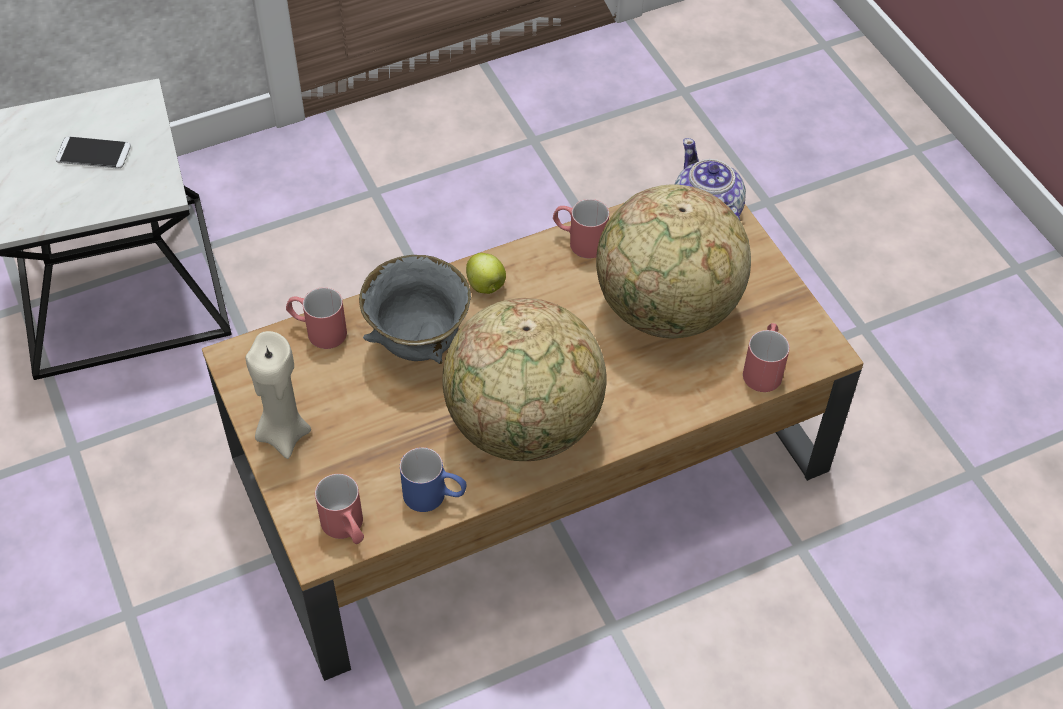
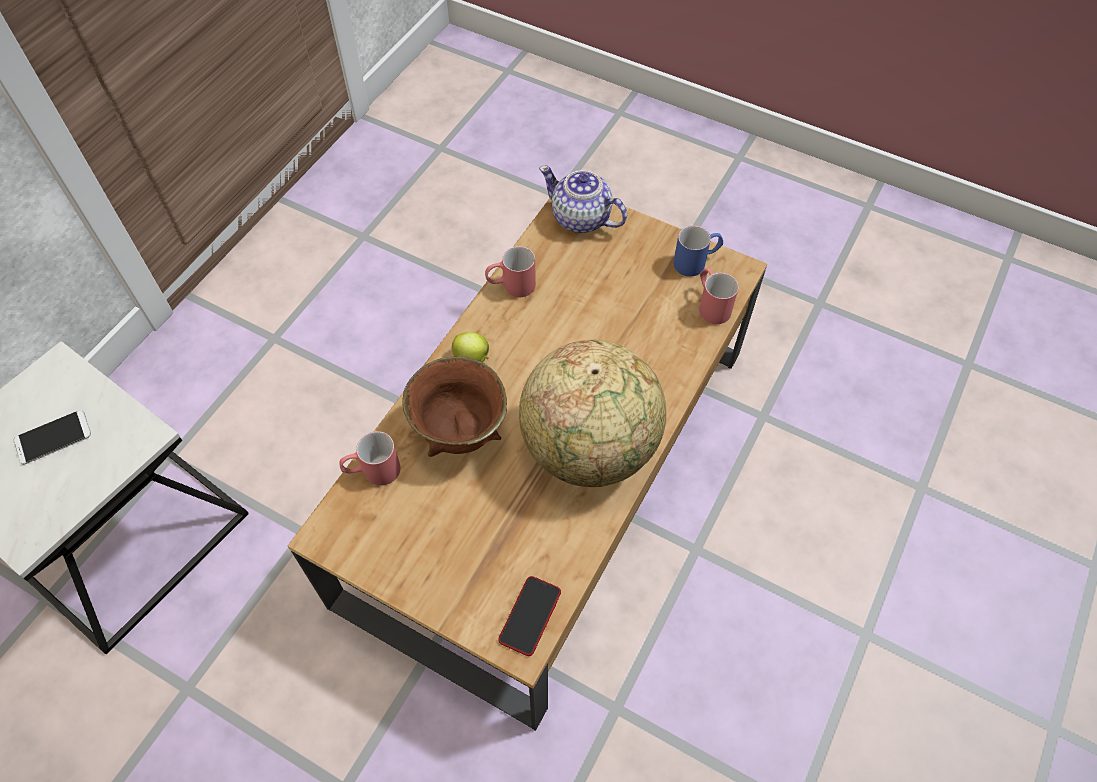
camera: 35 degrees left, 5 degrees up
beige candle [246,331,311,459] -> none
red mug [315,474,364,544] -> phone [498,576,561,656]
grey bowl [359,255,471,364] -> brown bowl [402,356,507,457]
blue mug [400,447,467,512] -> blue mug moved to [673,226,723,276]
globe [596,184,751,339] -> none

